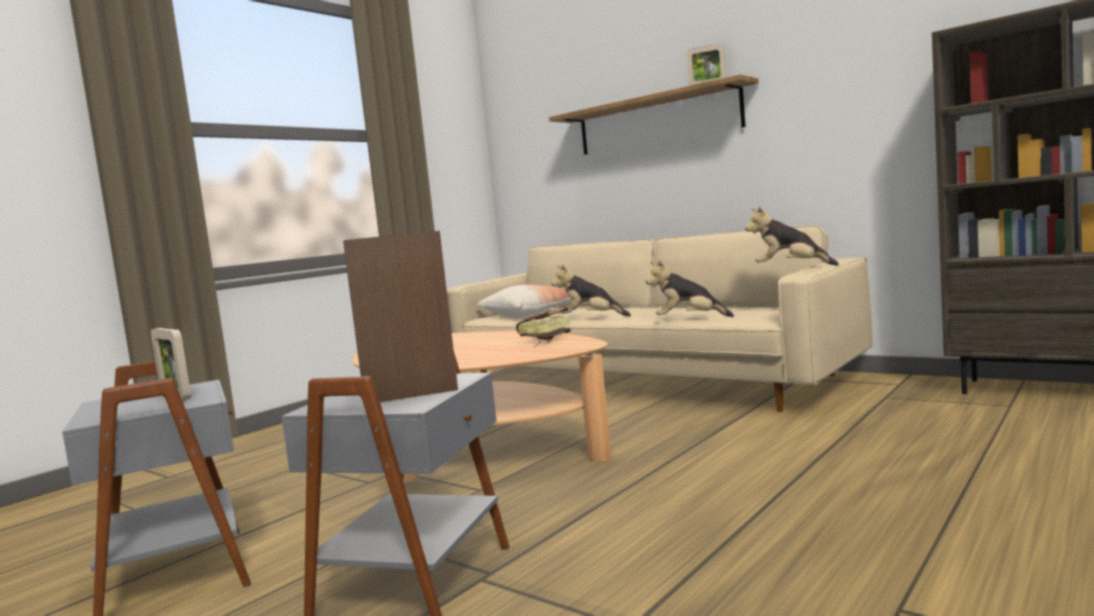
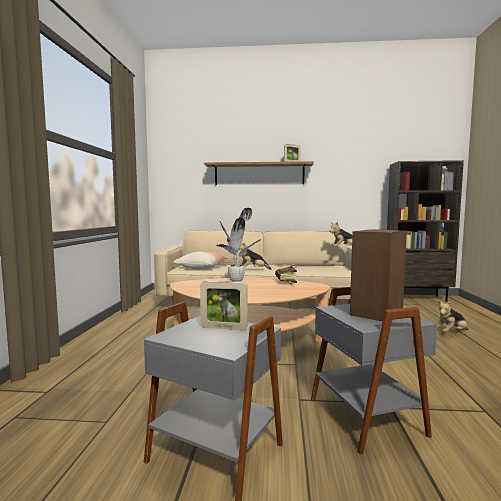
camera: 35 degrees left, 0 degrees up
plush toy [646,260,734,317] -> plush toy moved to [437,301,468,332]
none -> potted plant [216,208,261,282]

